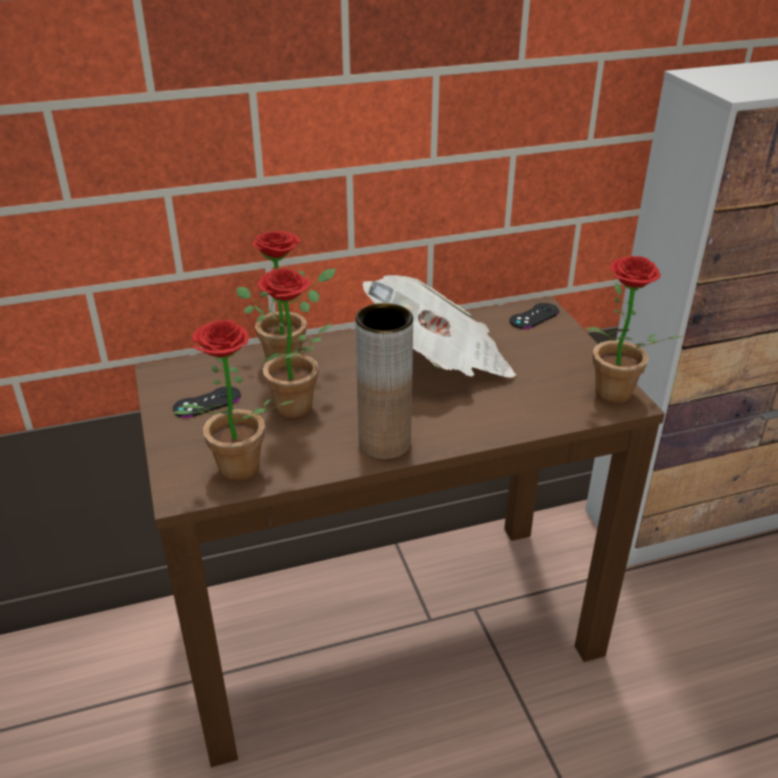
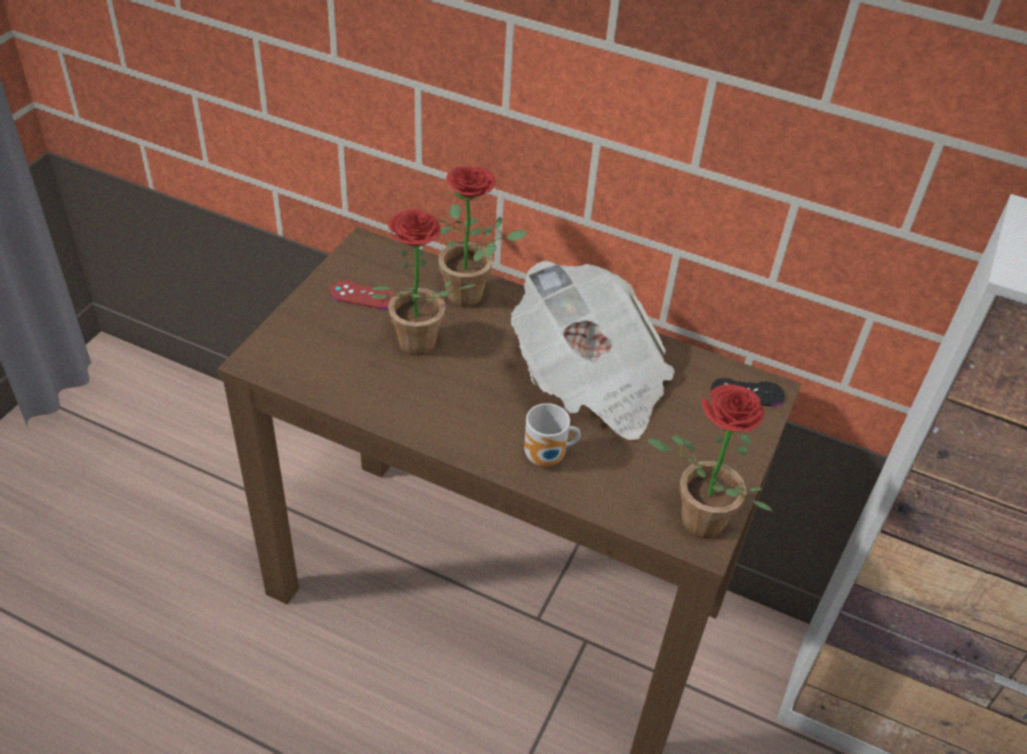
camera: 40 degrees right, 10 degrees up
potted plant [172,320,294,481] -> none
black game controller [173,386,241,418] -> red game controller [330,280,396,309]
brown vase [355,303,413,460] -> none
none -> mug [524,403,581,467]

